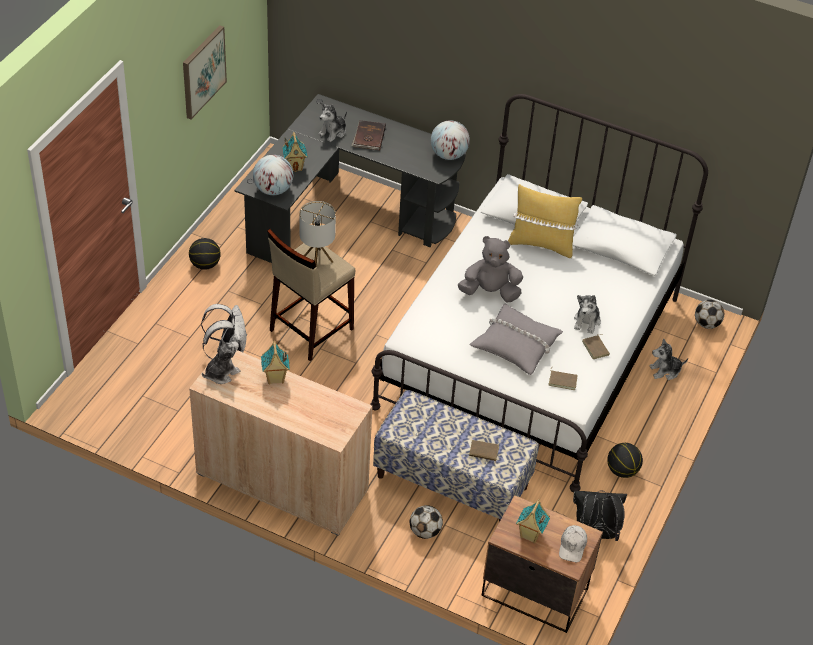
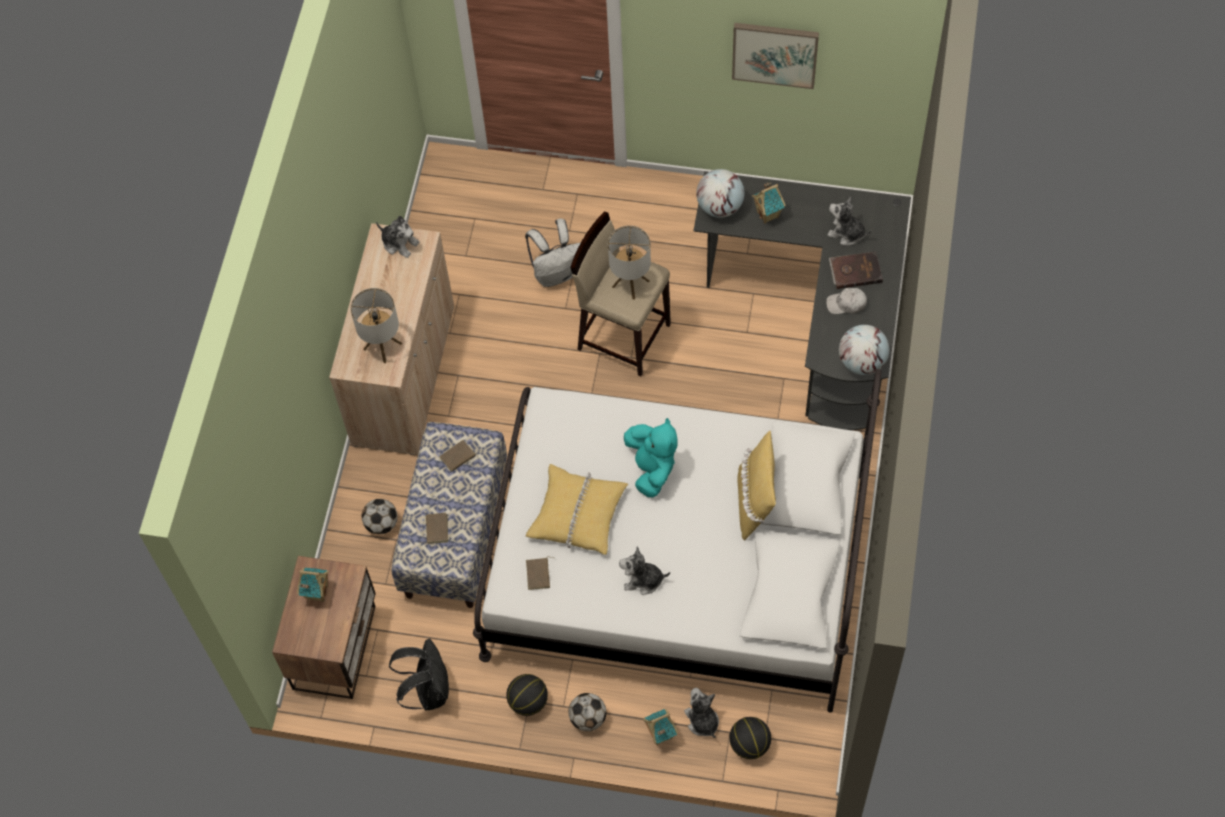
camera: 80 degrees right, 15 degrees up
basketball [189,238,220,270] -> basketball moved to [729,717,771,759]
toy house [261,341,290,385] -> toy house moved to [643,709,678,745]
grey plush toy [458,236,523,302] -> turquoise plush toy [624,418,678,497]
grey pillow [470,303,563,375] -> yellow pillow [526,464,628,555]
white cap [559,525,587,562] -> white cap moved to [826,288,867,314]
brown book [582,334,610,359] -> brown book moved to [439,440,479,472]
football [695,300,724,329] -> football moved to [568,693,607,731]
none -> table lamp [351,288,402,363]

